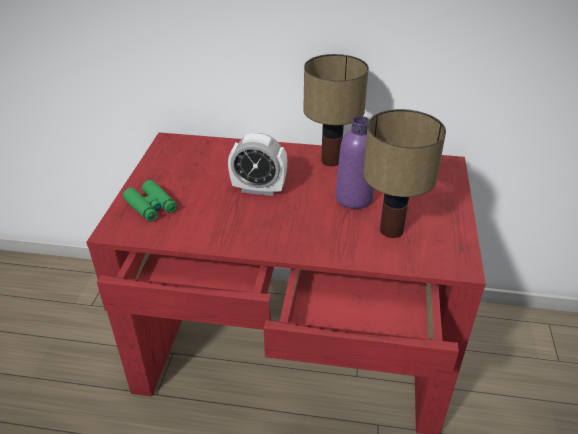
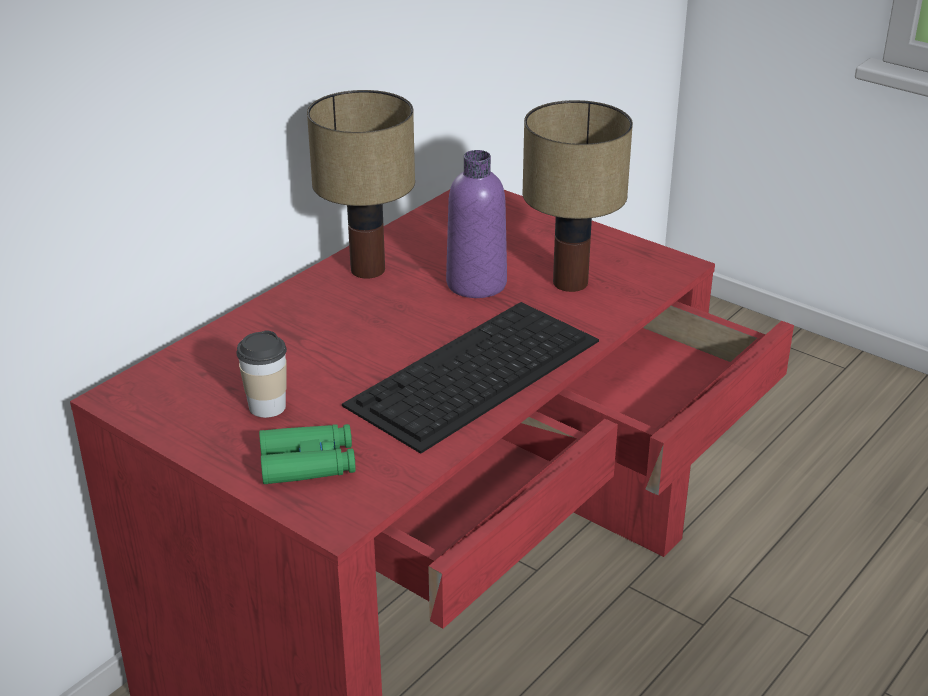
camera: 60 degrees left, 5 degrees down
alarm clock [228,133,287,196] -> none
none -> cup [236,330,287,418]
none -> keyboard [342,302,599,454]

